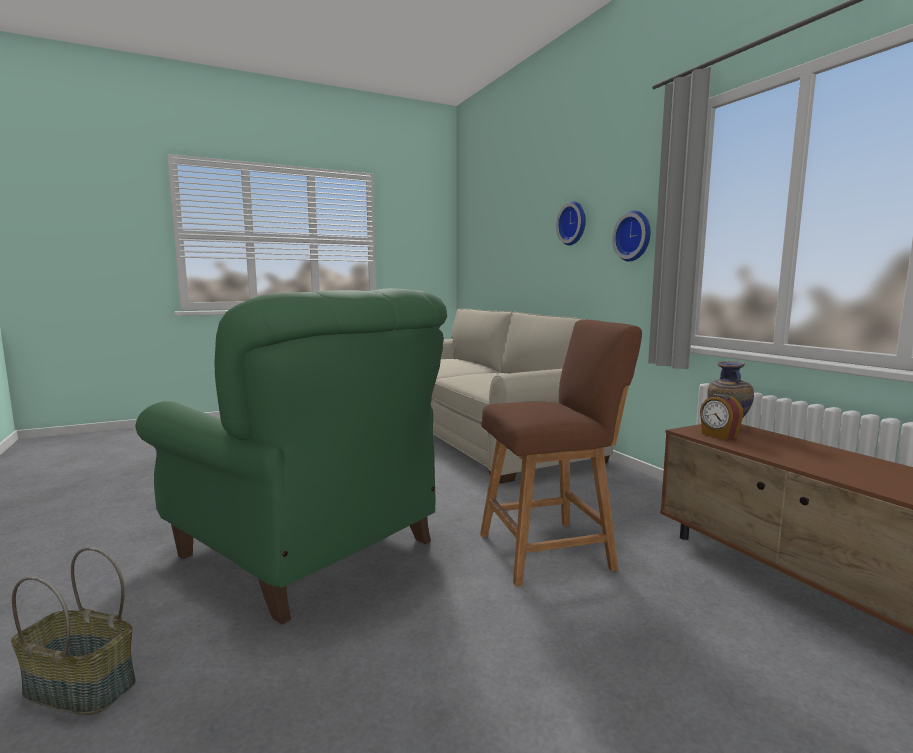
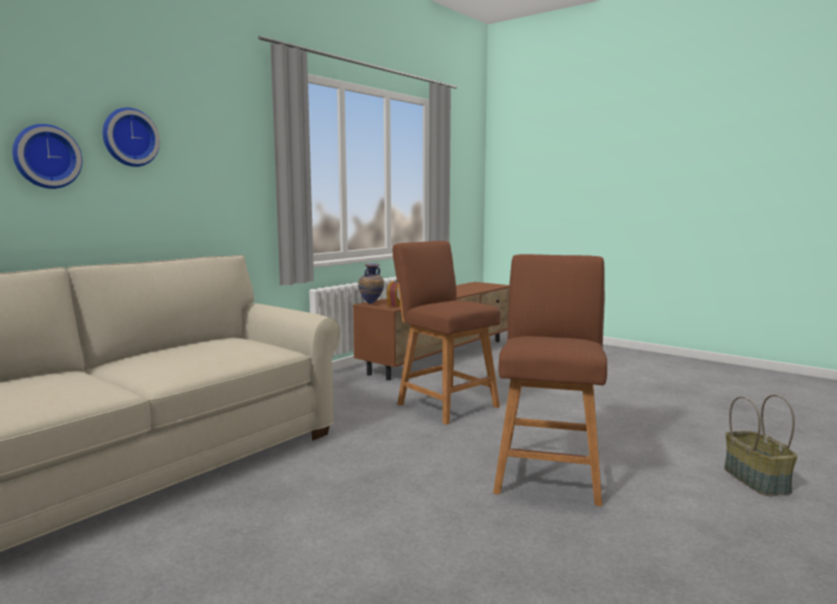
camera: 115 degrees left, 0 degrees up
green armchair [135,288,447,625] -> brown stool [493,254,607,506]
wall clock [612,211,650,261] -> wall clock moved to [12,124,82,189]

